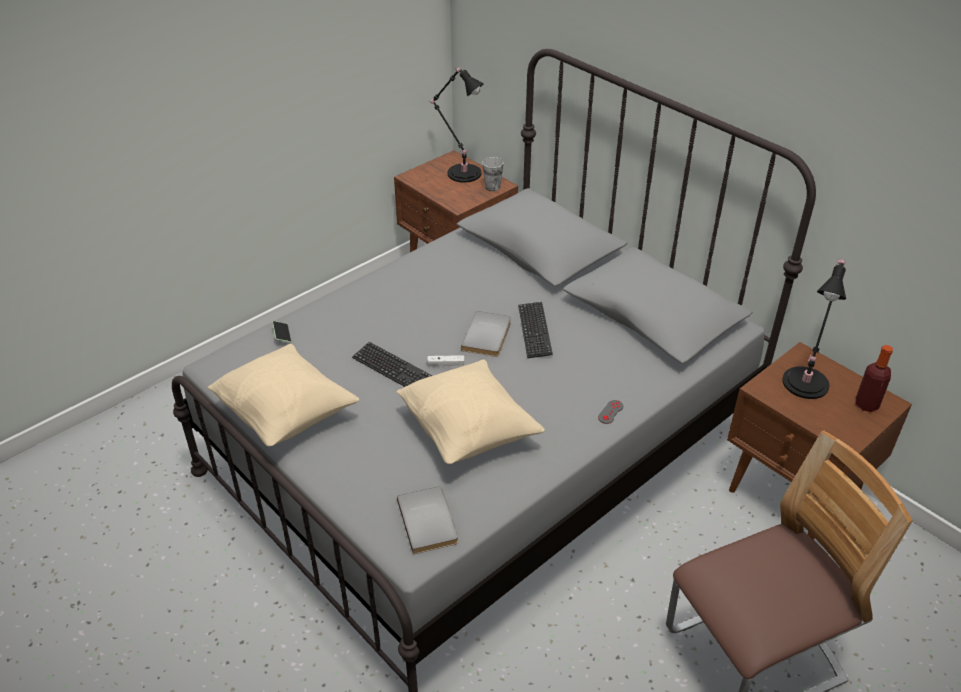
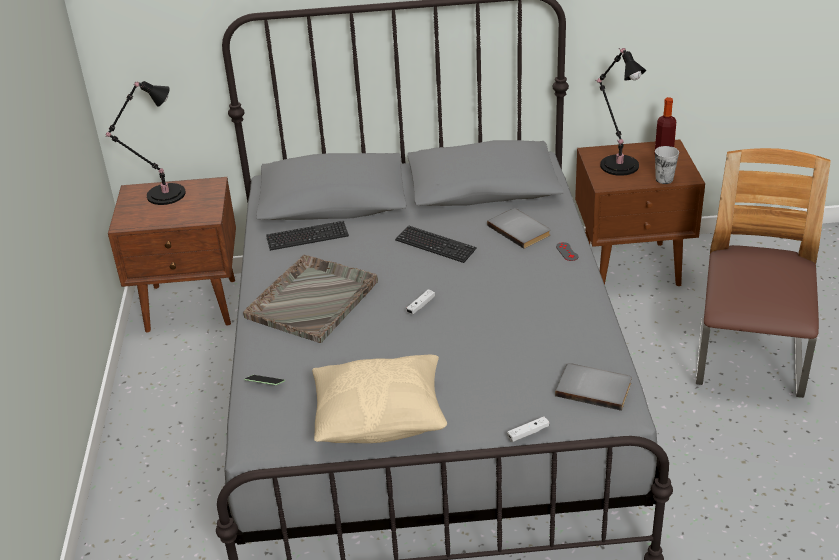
camera: 50 degrees left, 5 degrees down
keyboard [352,342,433,387] -> keyboard moved to [266,221,349,251]
beige pillow [397,360,545,464] -> none
grey book [461,311,511,357] -> grey book moved to [487,208,550,249]
cup [483,157,504,191] -> cup moved to [655,146,679,184]
none -> grey tray [243,255,378,343]
none -> white game controller [507,417,549,442]

